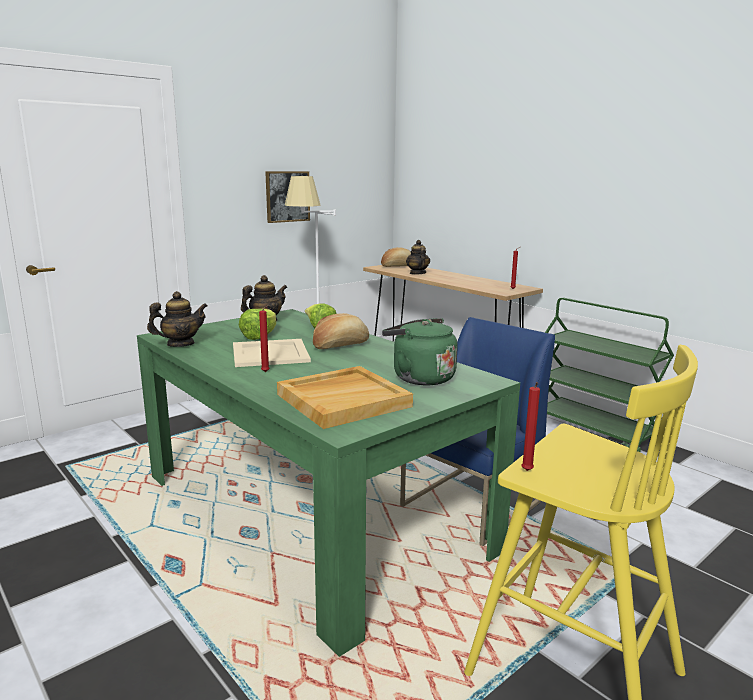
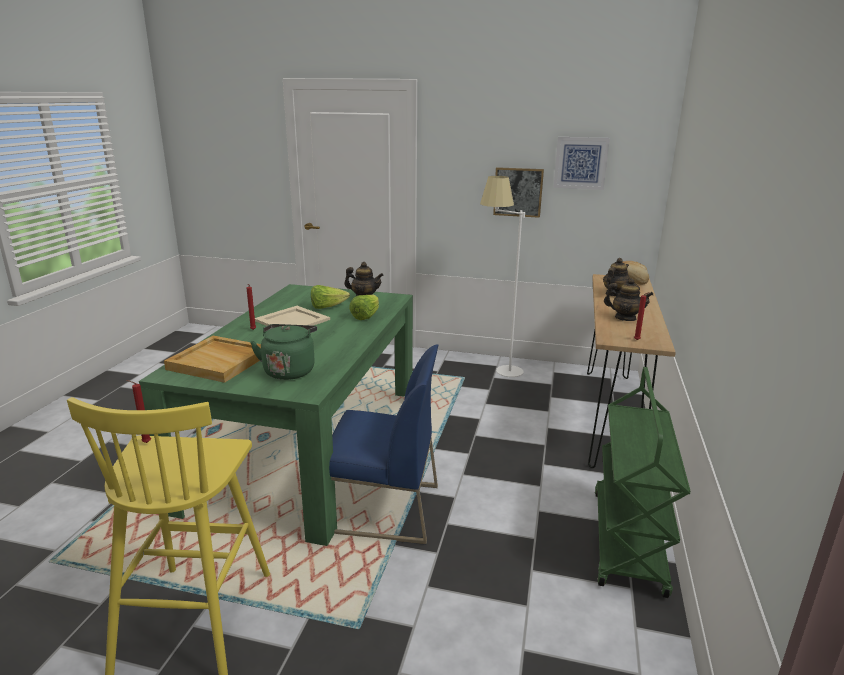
camera: 55 degrees right, 5 degrees up
teapot [147,291,208,347] -> teapot moved to [604,278,654,321]
bread [313,313,369,349] -> none
none -> picture [553,137,610,190]

